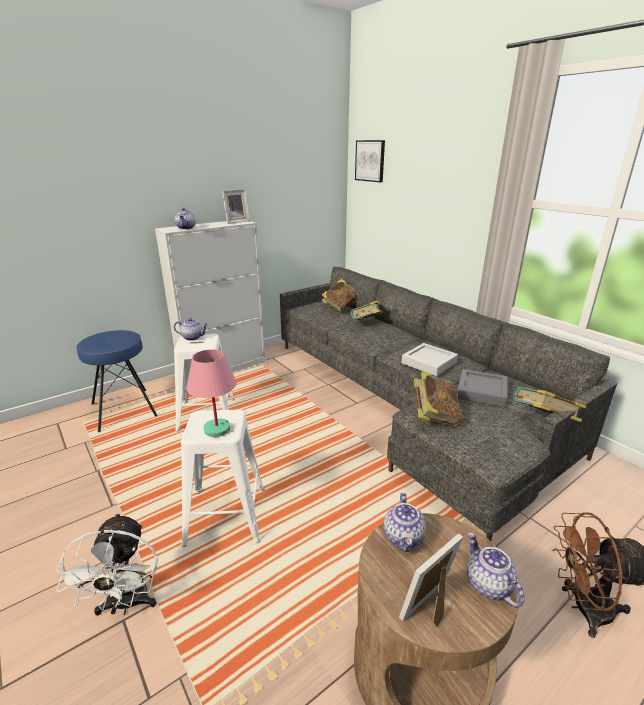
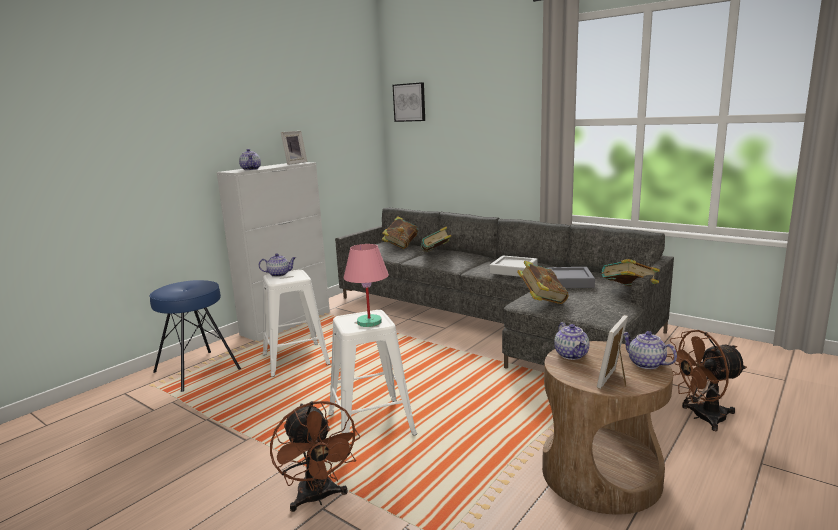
camera: 15 degrees left, 10 degrees down
white fan [56,512,158,616] -> brown fan [270,401,360,512]

